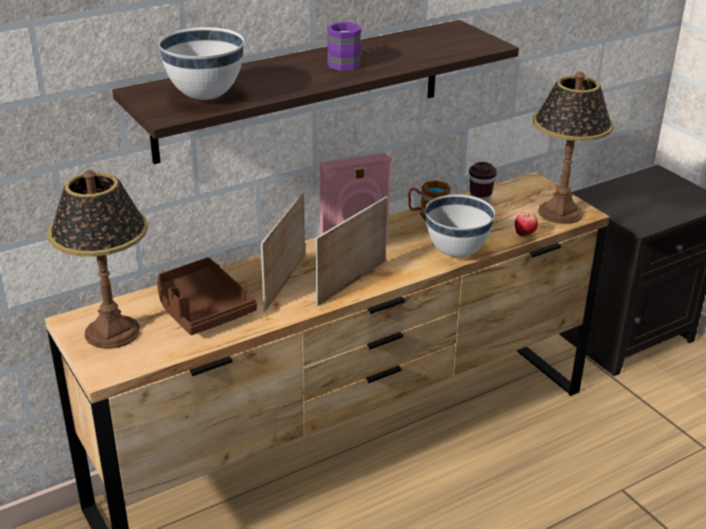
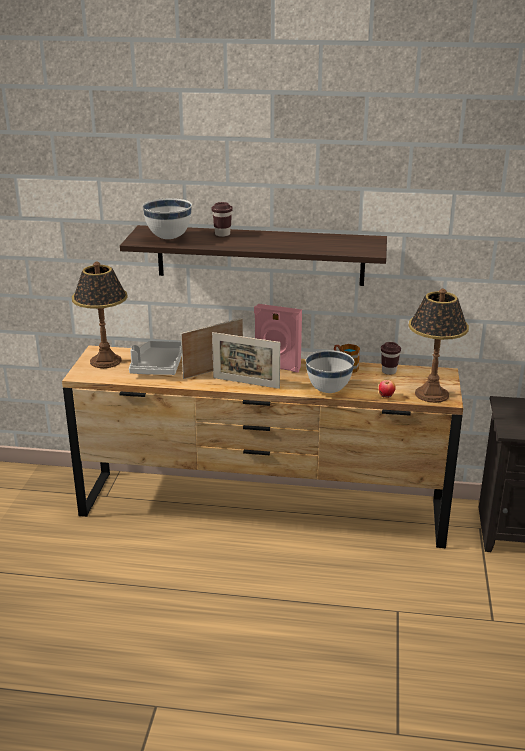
camera: 40 degrees right, 5 degrees down
brown tray [157,257,257,335] -> grey tray [129,341,182,375]
picture frame [315,196,388,307] -> picture frame turned 150 degrees counterclockwise [212,332,280,389]
purple mug [327,21,361,71] -> none
none -> brown cup [212,202,233,237]

